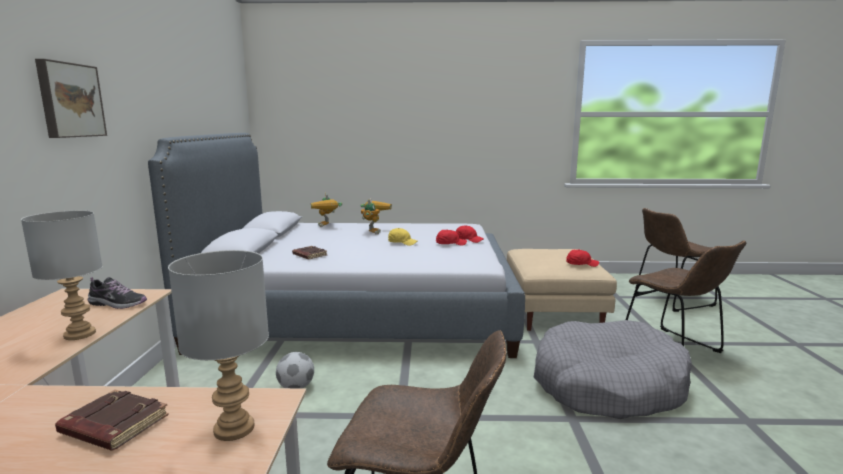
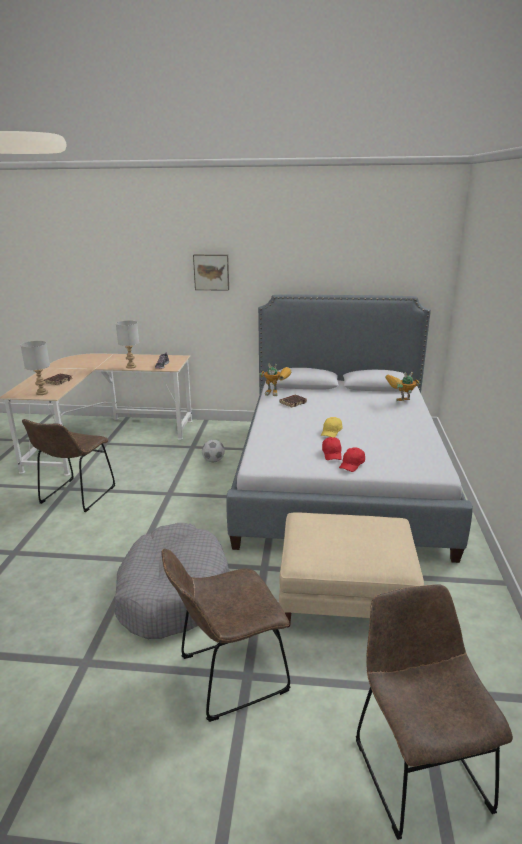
camera: 95 degrees right, 10 degrees up
toy robot [360,198,392,235] -> toy robot moved to [260,363,291,396]
red cap [566,249,599,267] -> none

